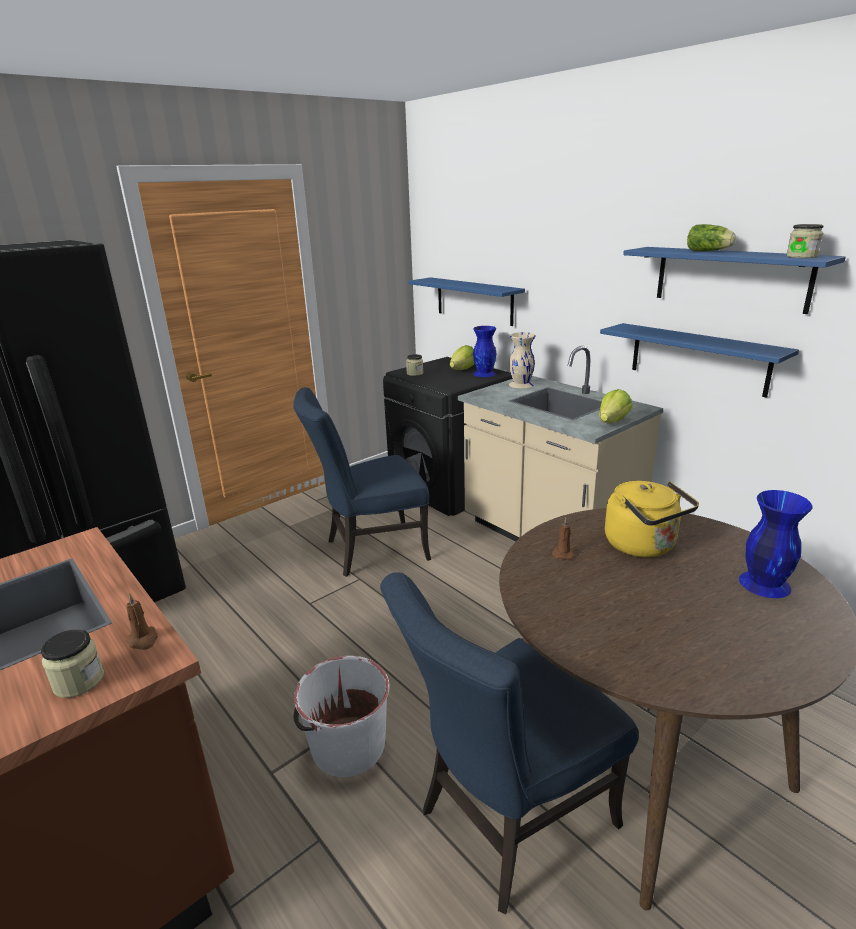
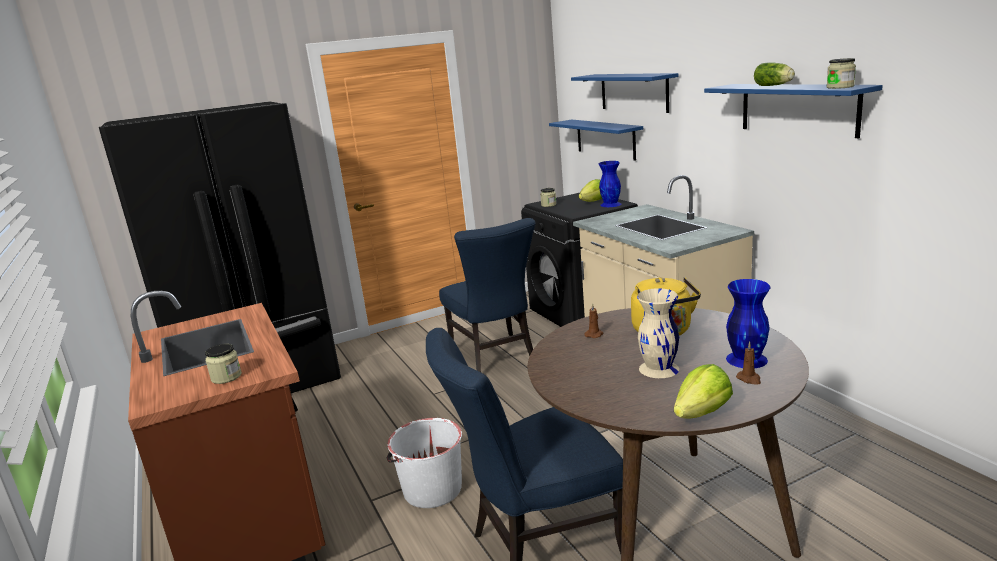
camera: 15 degrees right, 5 degrees down
brown candle [125,593,158,650] -> brown candle moved to [736,341,761,385]
blue chair [293,387,431,577] -> blue chair turned 105 degrees counterclockwise [439,218,536,372]
beige vase [509,332,536,388] -> beige vase moved to [637,288,679,378]
lettuce [599,389,632,423] -> lettuce moved to [674,364,733,419]
blue shelf [600,323,799,398] -> blue shelf moved to [571,73,678,113]

